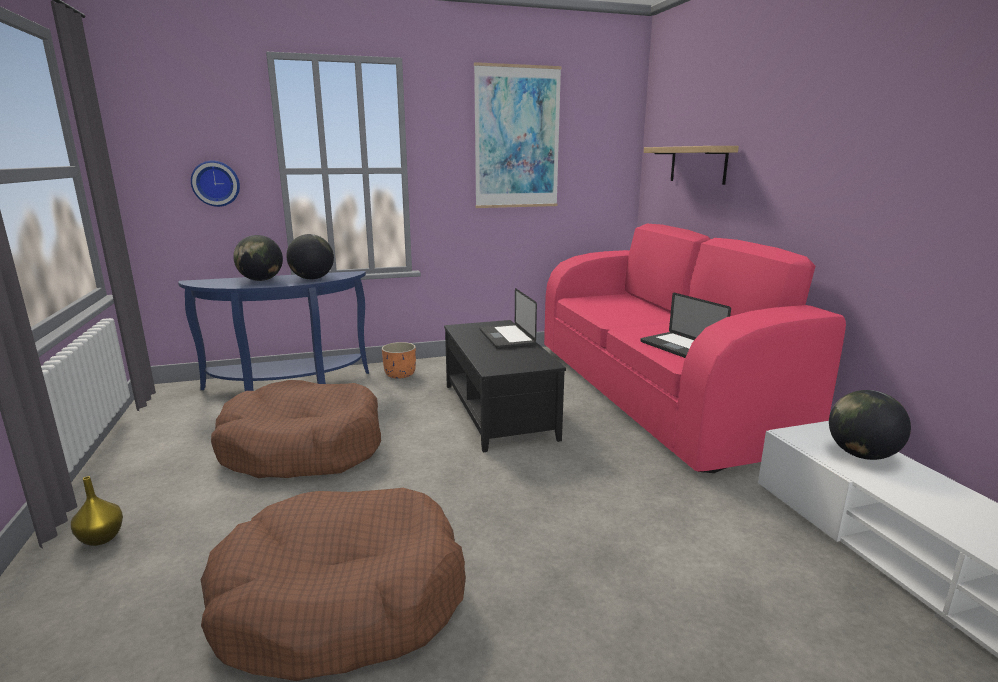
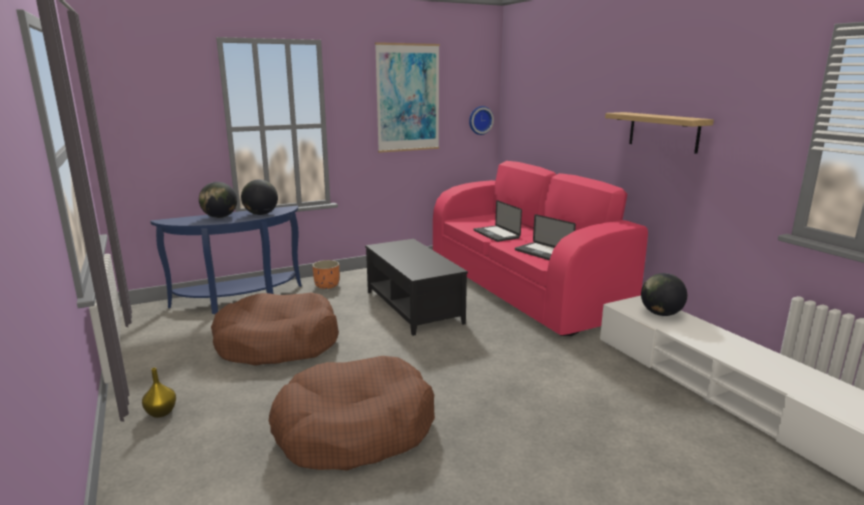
camera: 10 degrees left, 0 degrees up
wall clock [191,161,240,207] -> wall clock moved to [469,106,494,135]
laptop [480,288,537,349] -> laptop moved to [474,200,522,242]
shelf [644,146,739,185] -> shelf moved to [605,112,714,154]

